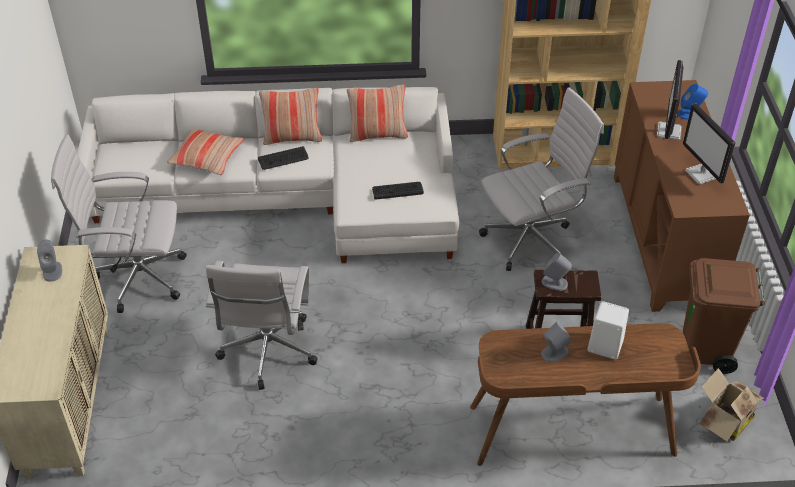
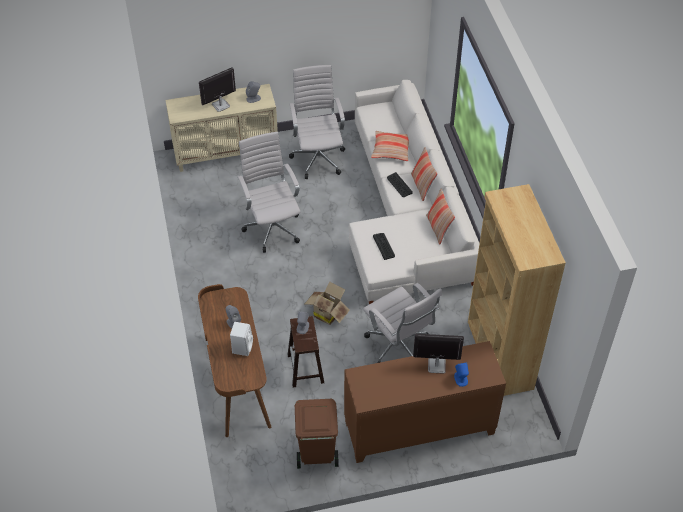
camera: 80 degrees right, 5 degrees up
white office chair [206,261,317,390] -> white office chair turned 75 degrees clockwise [238,132,300,253]
monitor [683,103,736,184] -> monitor moved to [199,67,236,112]
cardboard box [699,368,764,441] -> cardboard box moved to [304,281,350,325]

